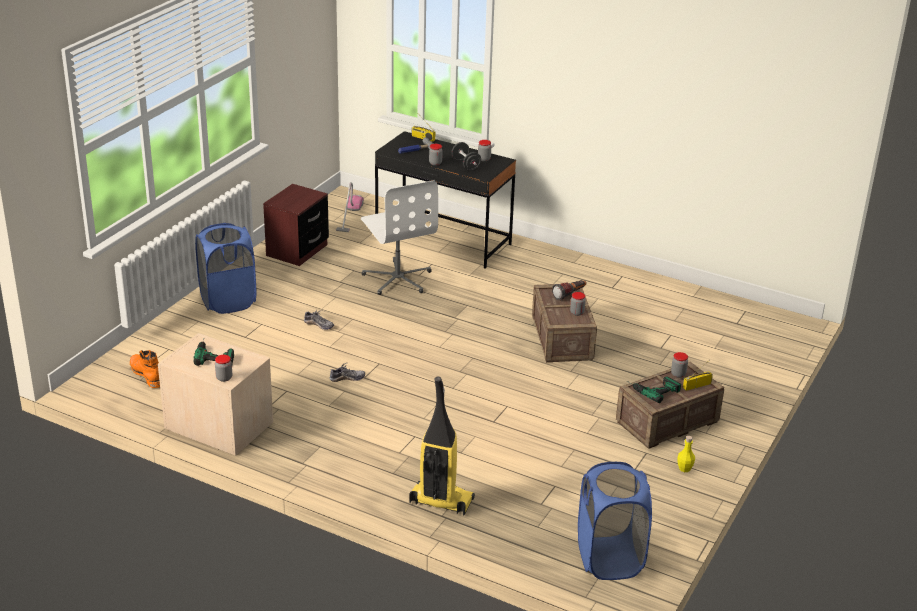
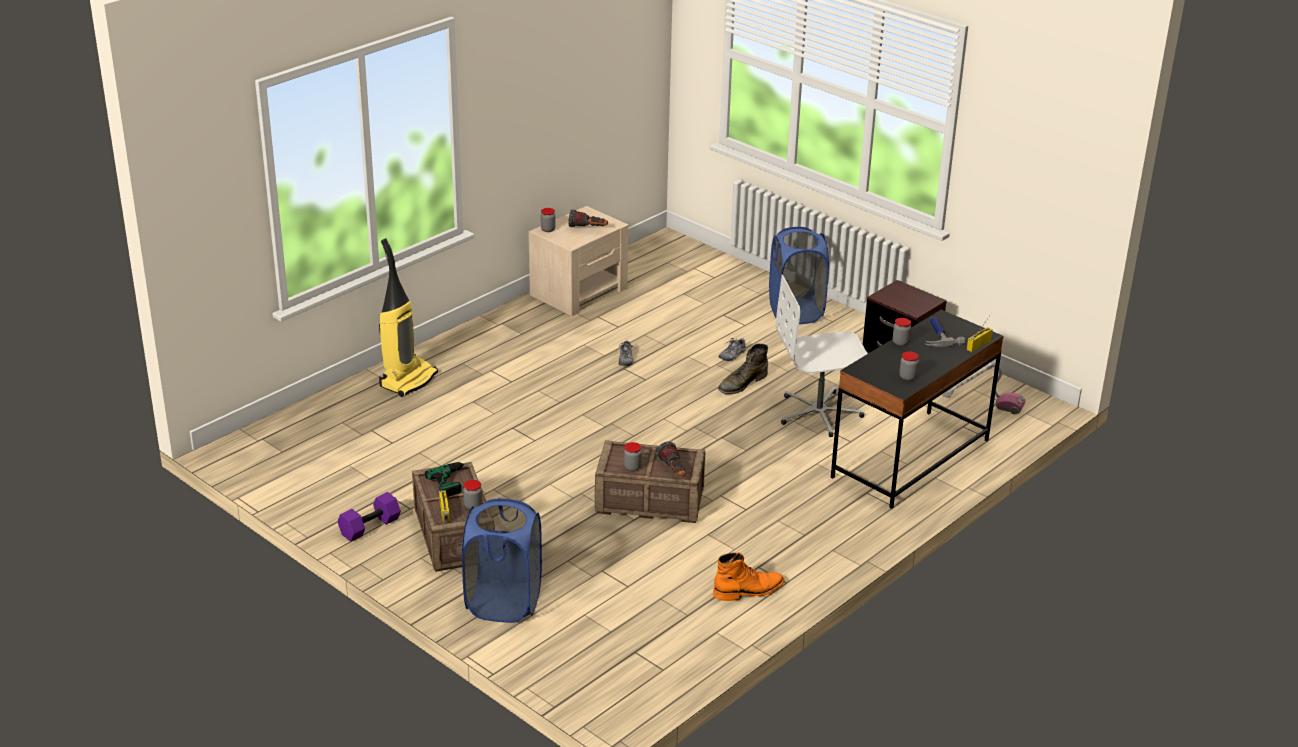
camera: 105 degrees right, 0 degrees up
orange boot [130,350,160,388] -> orange boot moved to [713,552,785,601]
power drill [193,339,234,366] -> flashlight [568,210,608,227]
black dumbbell [451,142,481,171] -> none
blue laundry basket [578,462,652,580] -> blue laundry basket moved to [462,498,542,623]
yellow bottle [677,436,695,472] -> purple dumbbell [337,492,401,542]
none -> green boot [718,344,768,394]

